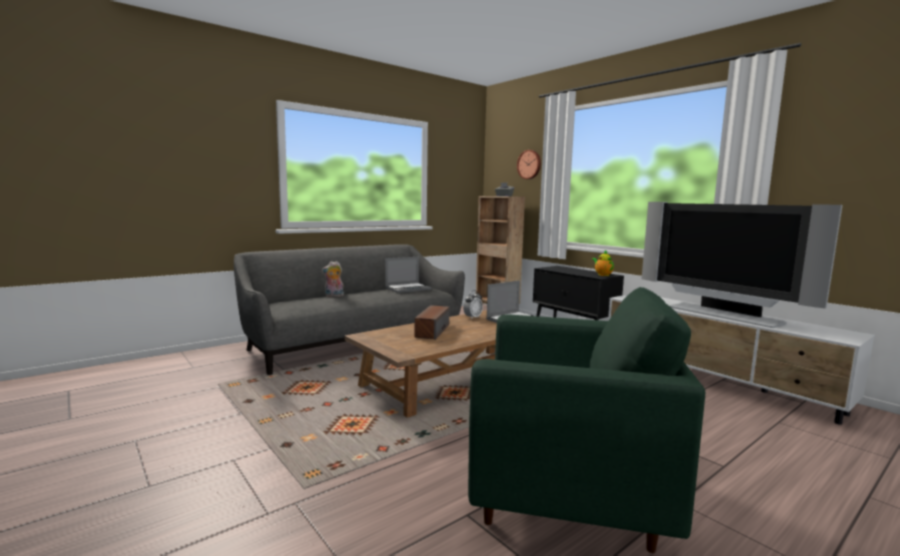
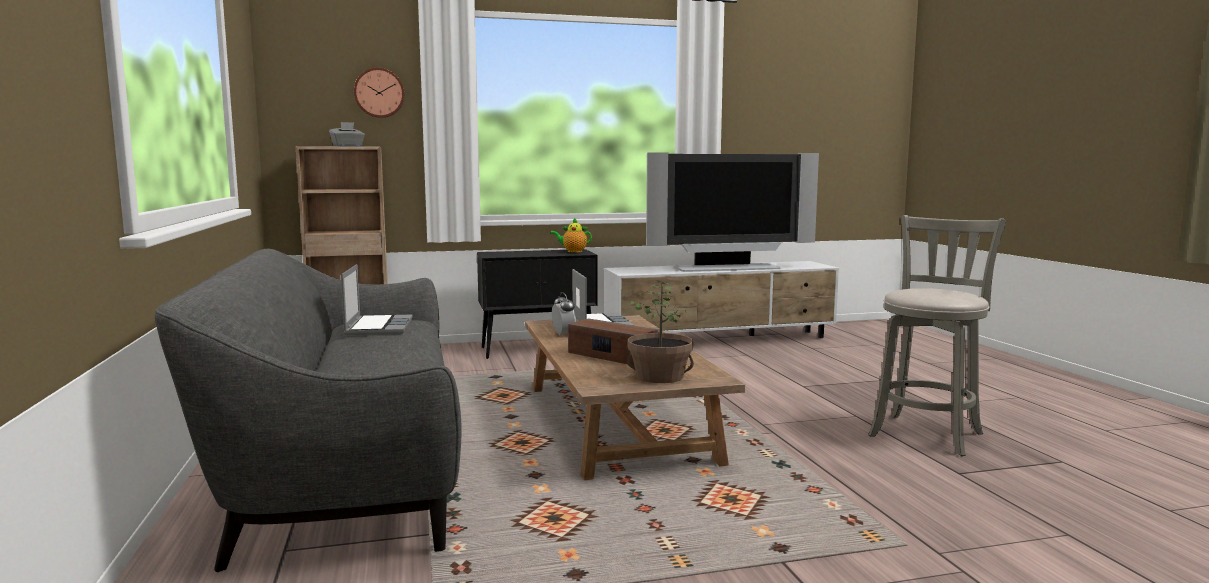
camera: 65 degrees left, 0 degrees up
plush toy [322,261,344,297] -> none
green armchair [468,287,705,553] -> grey stool [868,215,1006,456]
none -> potted plant [627,281,694,383]

